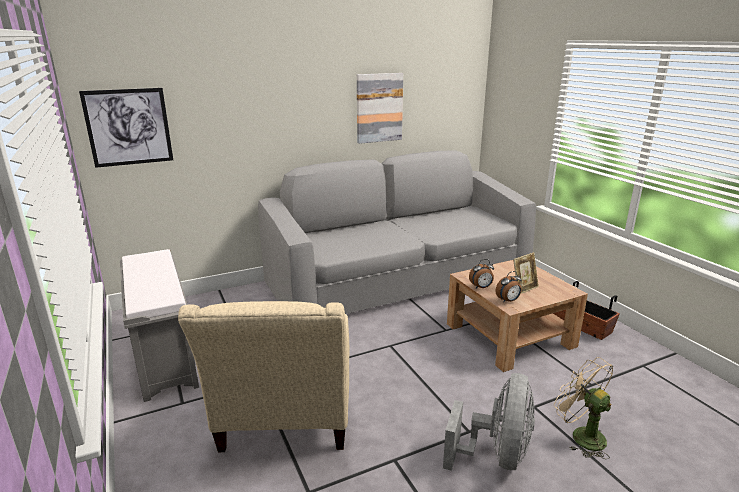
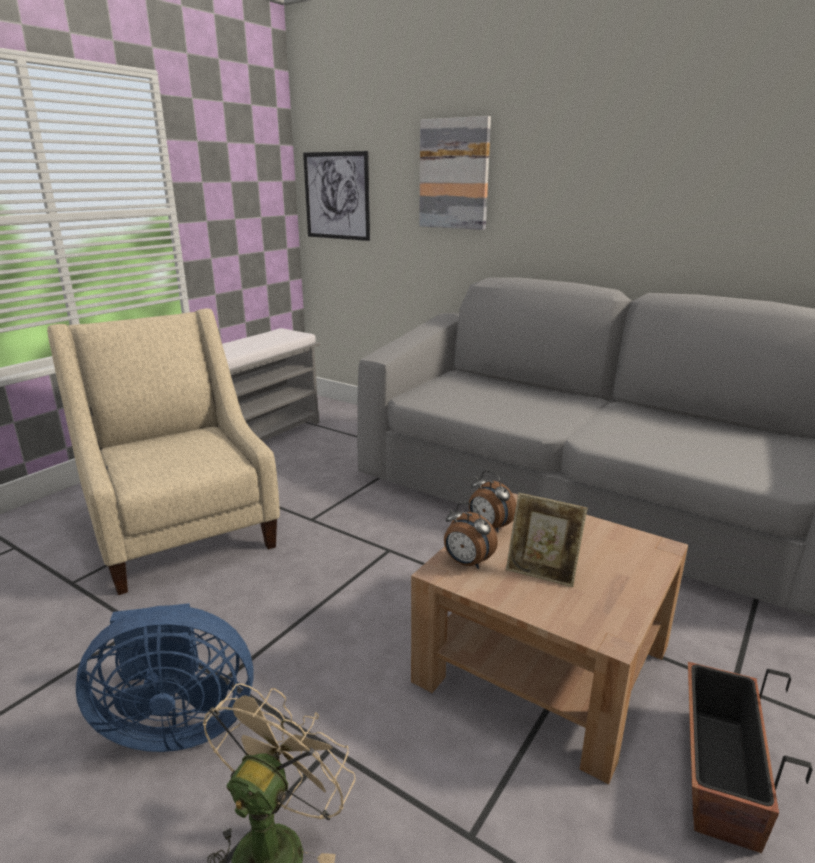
camera: 60 degrees right, 0 degrees up
beige armchair [178,301,349,452] -> beige armchair turned 90 degrees clockwise [47,309,280,595]
picture [357,73,403,144] -> picture moved to [419,116,491,230]
grey fan [443,373,535,471] -> blue fan [76,603,253,752]

